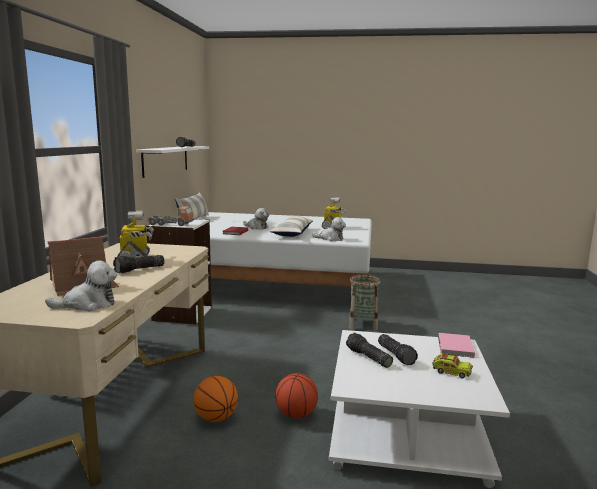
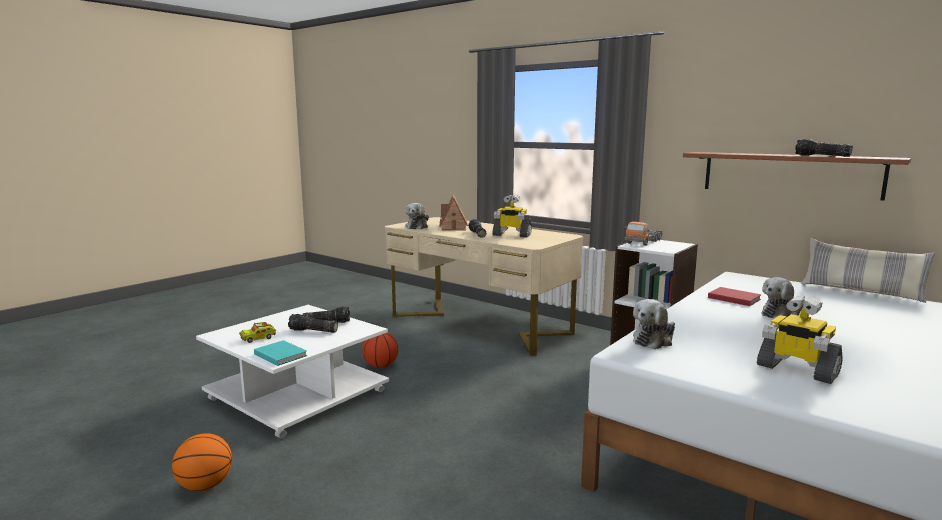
camera: 120 degrees right, 0 degrees up
white shelf [136,146,209,178] -> brown shelf [683,152,911,201]
basketball [193,376,238,422] -> basketball moved to [172,433,232,491]
pillow [269,216,313,237] -> none
basket [349,274,380,330] -> none
pink book [438,333,475,358] -> turquoise book [254,340,307,366]

